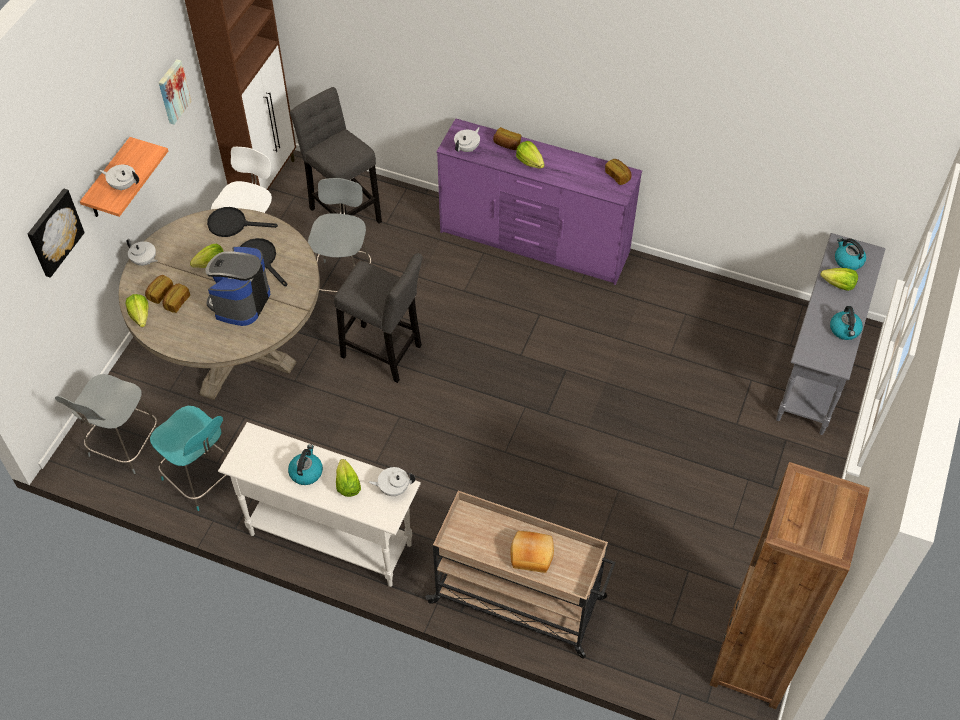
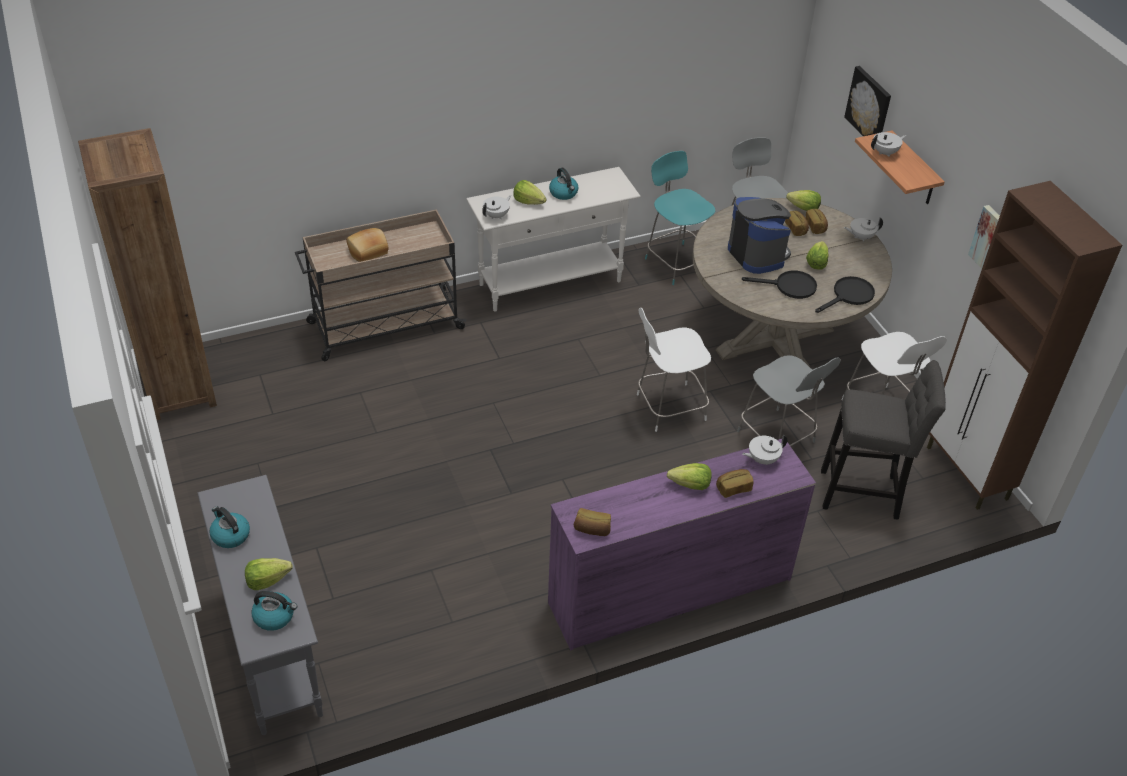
camera: 135 degrees right, 10 degrees down
turquoise chair [150,406,228,511] -> turquoise chair turned 60 degrees clockwise [645,151,716,285]
grey stool [334,253,423,383] -> white chair [637,307,711,432]
white teapot [454,127,480,152] -> white teapot turned 75 degrees clockwise [742,435,787,465]

